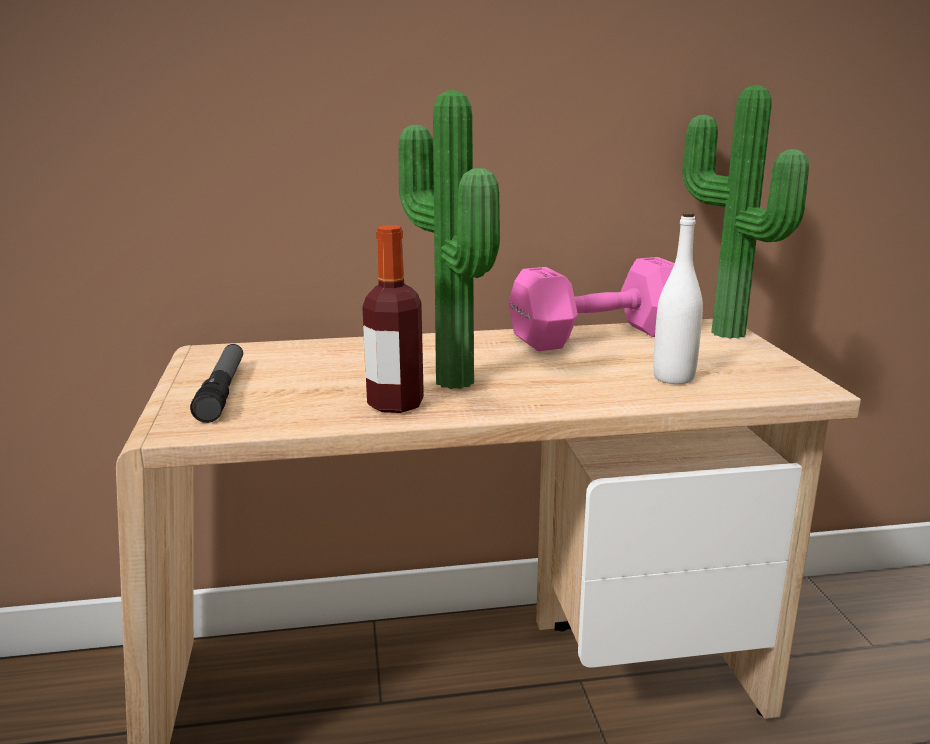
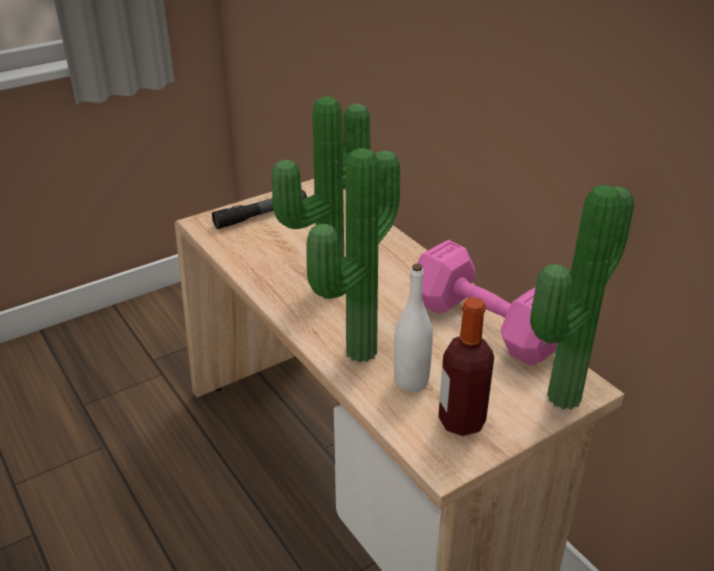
camera: 65 degrees right, 15 degrees up
bottle [362,225,424,413] -> bottle moved to [438,297,494,436]
none -> potted plant [307,148,400,362]

